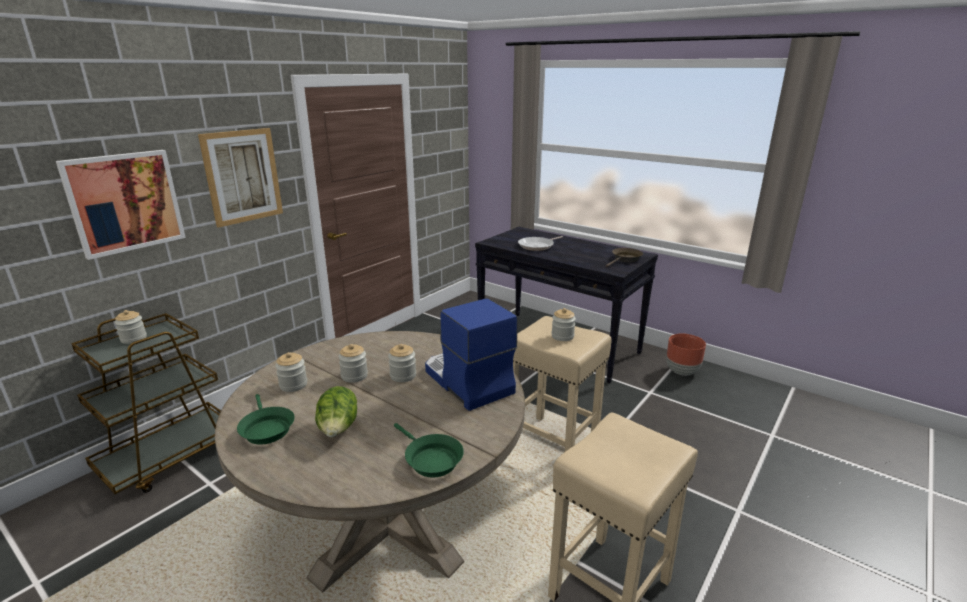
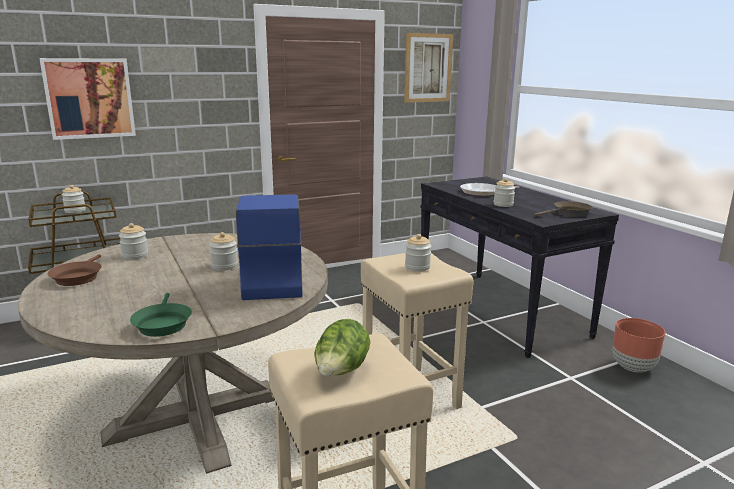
camera: 25 degrees right, 5 degrees down
picture [198,128,283,228] -> picture moved to [404,33,453,103]
green frying pan [237,394,295,445] -> brown frying pan [47,254,102,286]
lettuce [315,386,357,437] -> lettuce moved to [314,319,370,376]
jar [338,344,368,383] -> jar moved to [494,178,515,207]

